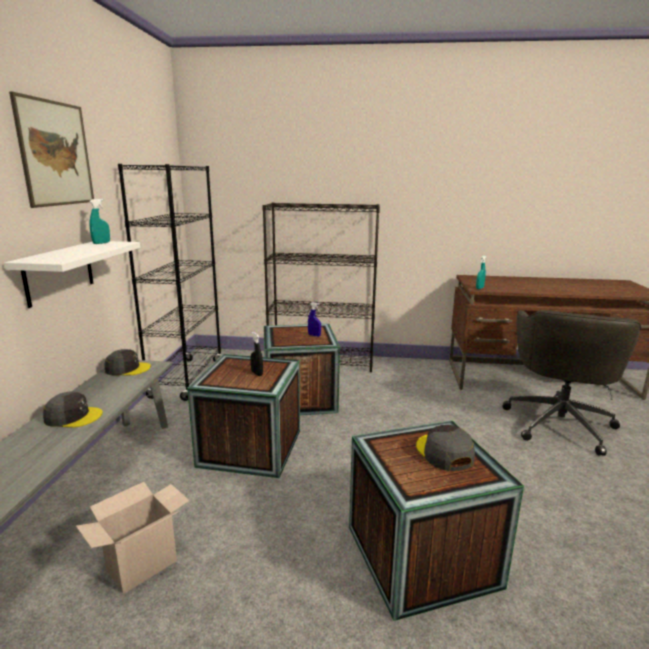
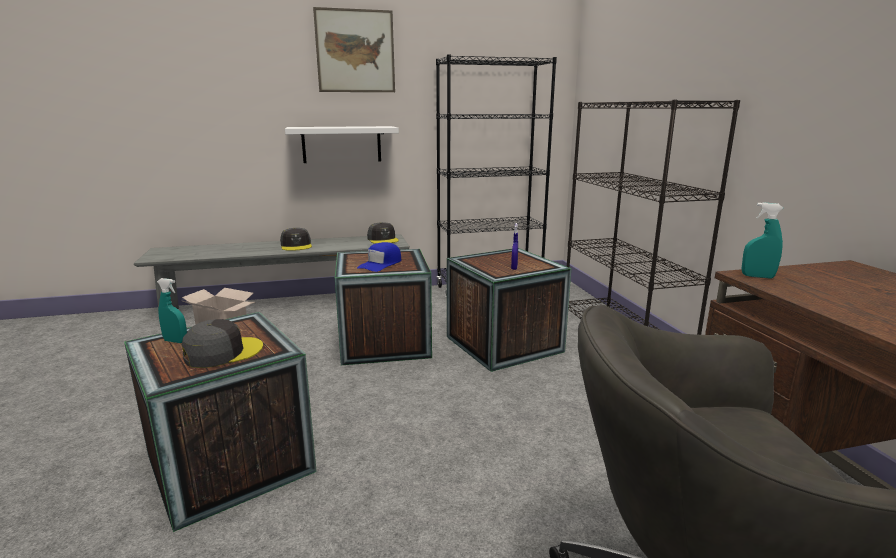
camera: 70 degrees right, 0 degrees up
turquoise spray bottle [89,199,110,244] -> turquoise spray bottle moved to [157,278,187,343]
black spray bottle [250,332,263,376] -> blue cap [357,242,401,272]

